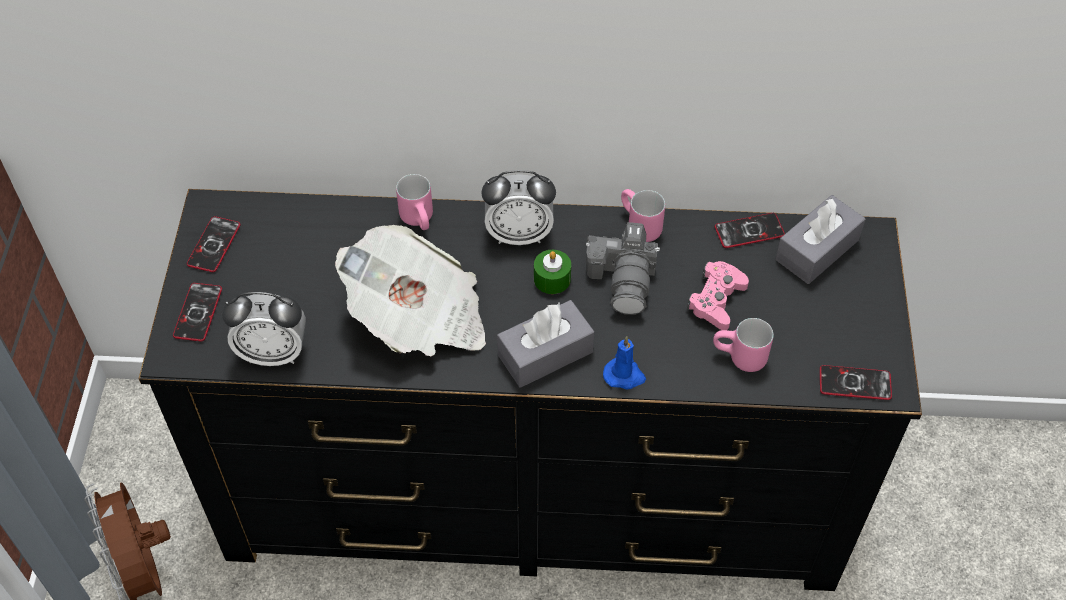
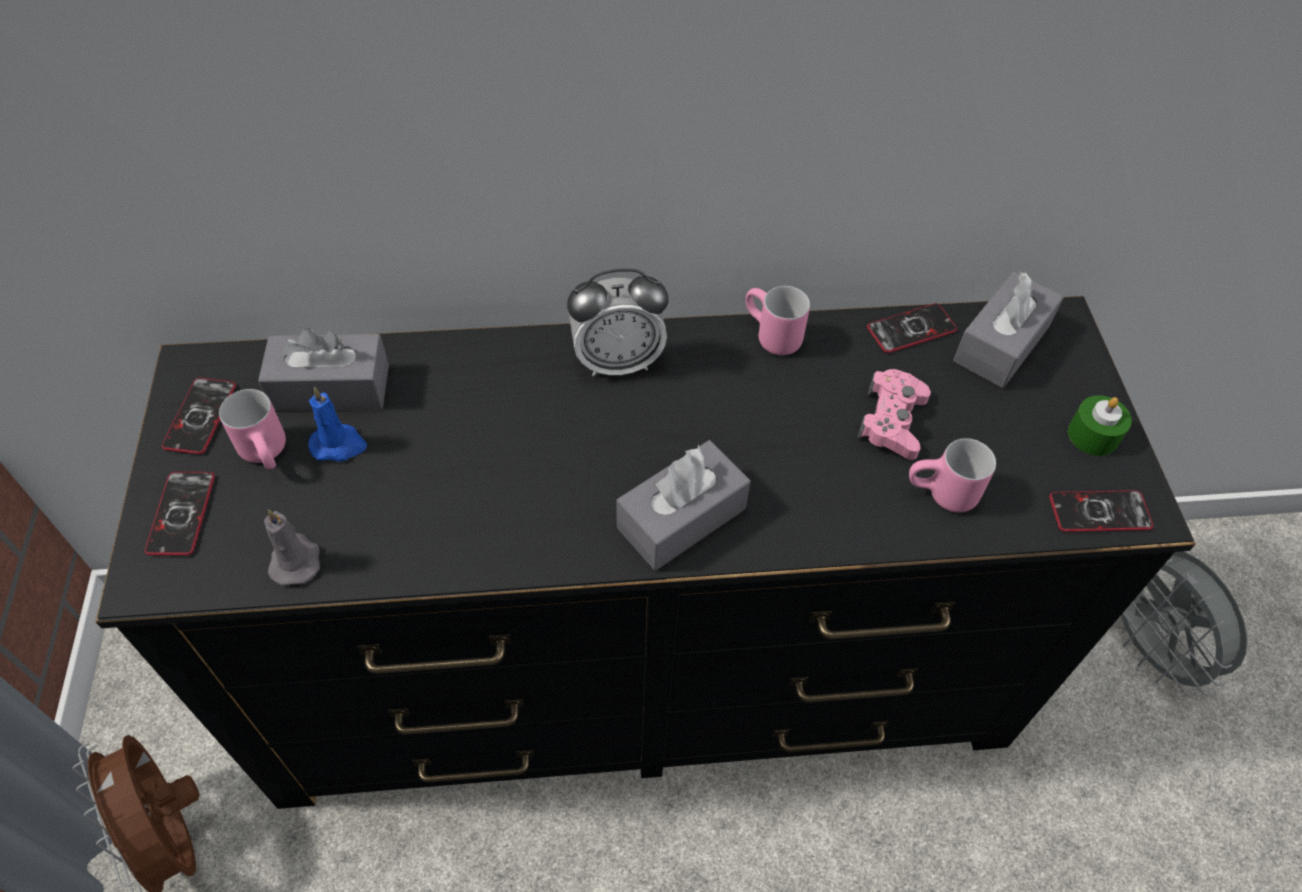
camera: 10 degrees left, 0 degrees up
alarm clock [222,292,306,366] -> grey candle [264,509,320,585]
newspaper [335,225,486,357] -> none
pink mug [396,174,433,230] -> pink mug moved to [219,389,286,469]
green candle [534,250,571,294] -> green candle moved to [1068,395,1132,456]
camera [586,222,660,315] -> none
blue candle [603,336,646,389] -> blue candle moved to [308,387,367,462]
none -> grey tissue box [258,328,389,411]
none -> grey fan [1113,551,1248,698]

